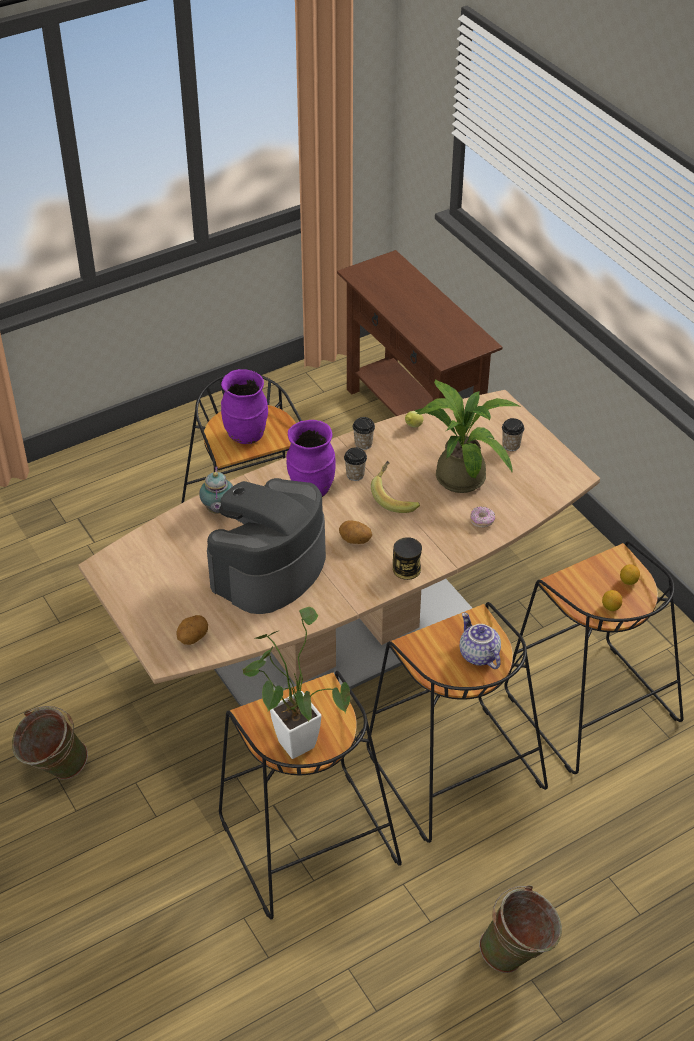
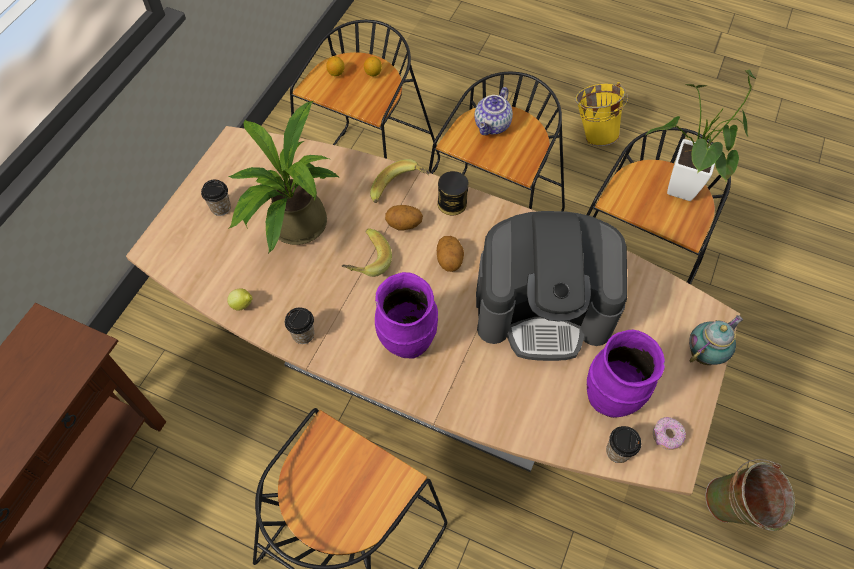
camera: 125 degrees left, 15 degrees up
potato [176,615,208,645] -> potato moved to [385,205,423,231]
teapot [199,466,233,514] -> teapot moved to [689,315,743,365]
purple vase [221,369,268,444] -> purple vase moved to [587,330,665,418]
cup [344,447,367,481] -> cup moved to [606,426,641,463]
donut [470,506,495,528] -> donut moved to [653,417,686,450]
green bucket [479,885,562,973] -> yellow bucket [575,82,628,146]
none -> banana [370,159,430,203]

